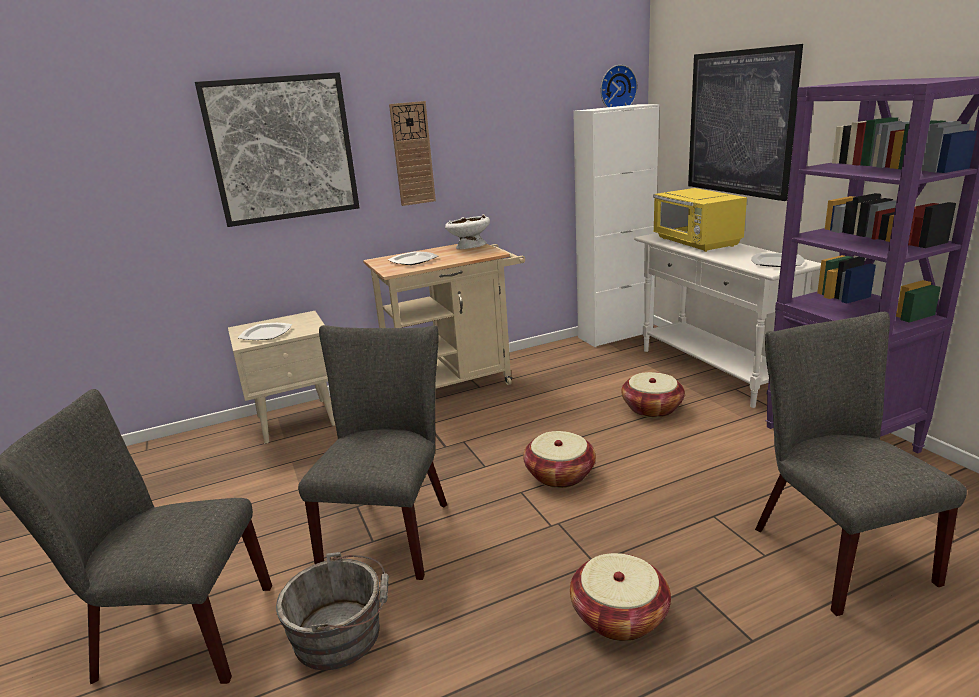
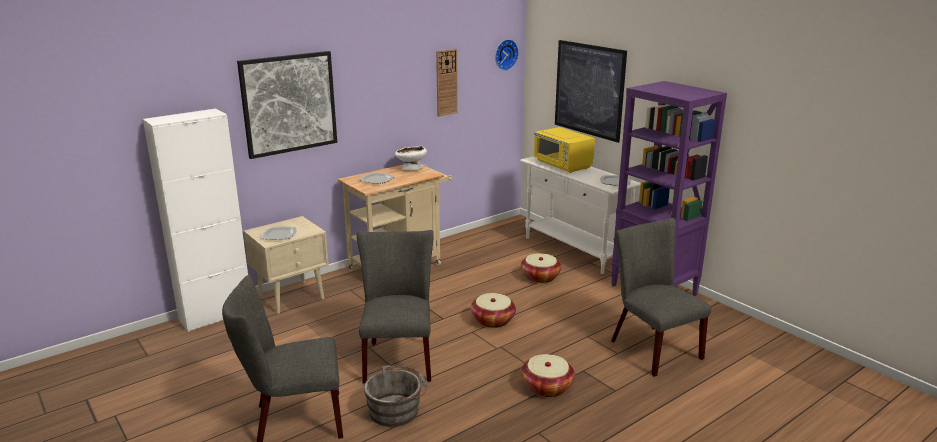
camera: 15 degrees left, 0 degrees up
wall clock [389,101,436,206] -> wall clock moved to [436,49,458,117]
white cabinet [573,104,659,347] -> white cabinet moved to [143,108,248,332]

